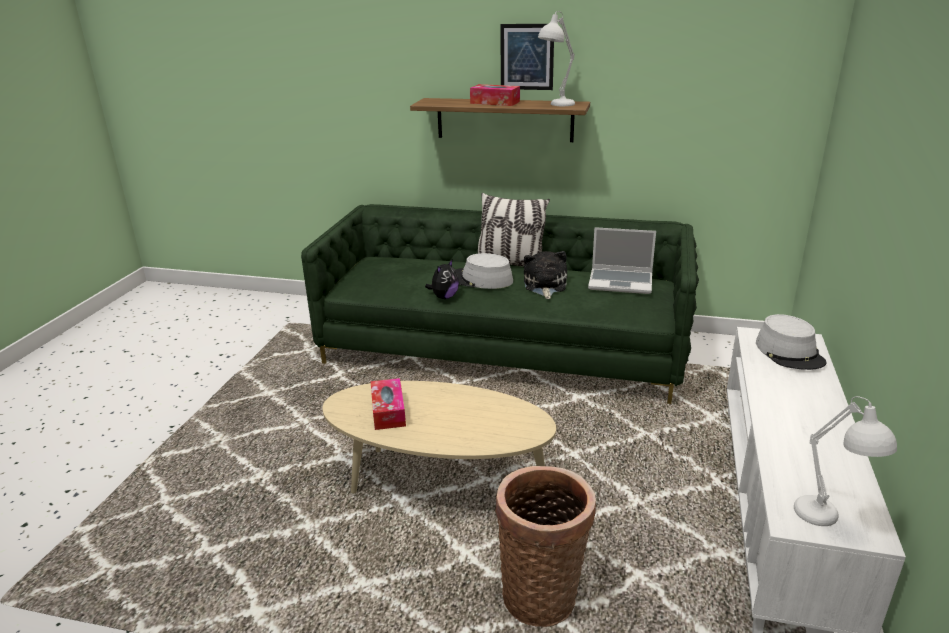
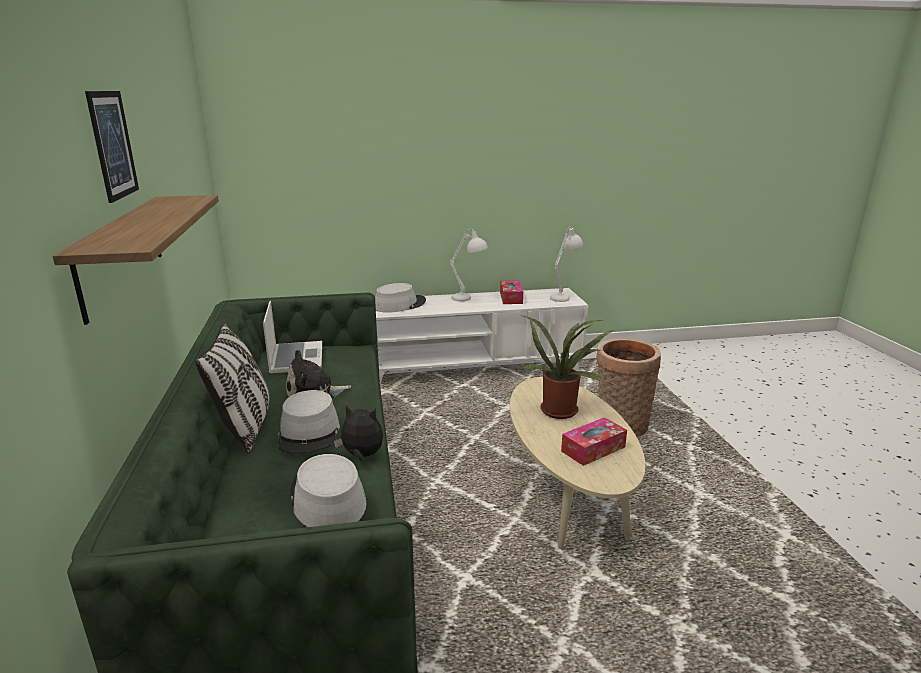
camera: 115 degrees left, 5 degrees down
tissue box [470,84,520,106] -> tissue box moved to [500,281,523,304]
white table lamp [538,11,575,106] -> white table lamp moved to [450,229,488,301]
none -> grey hat [290,454,367,527]
none -> potted plant [520,315,614,419]

